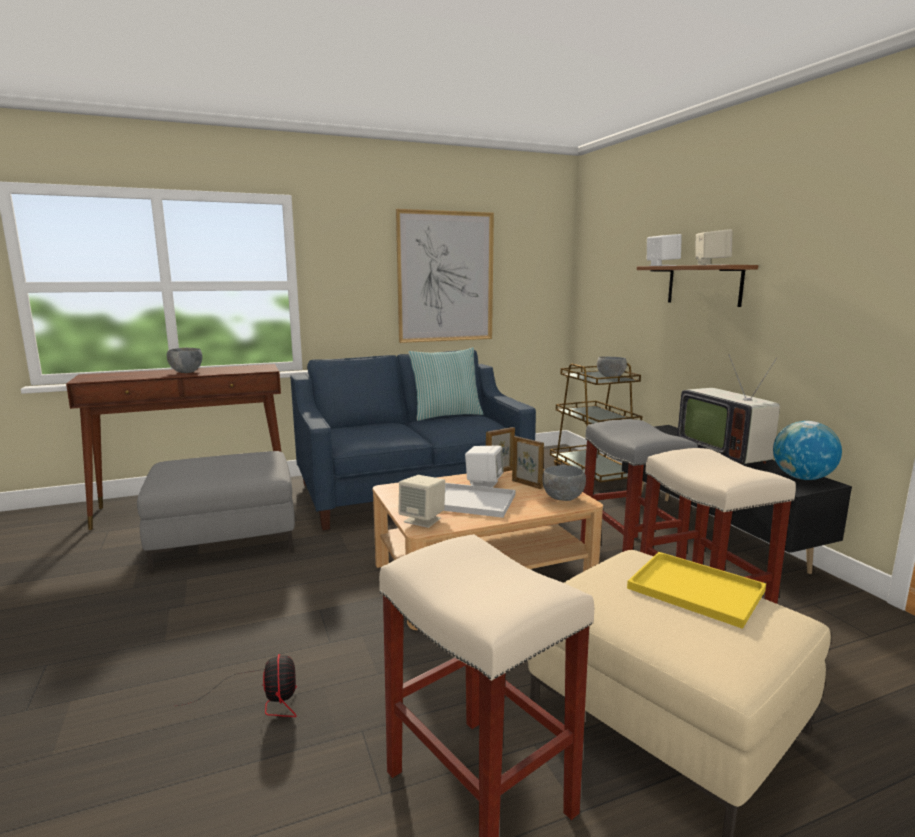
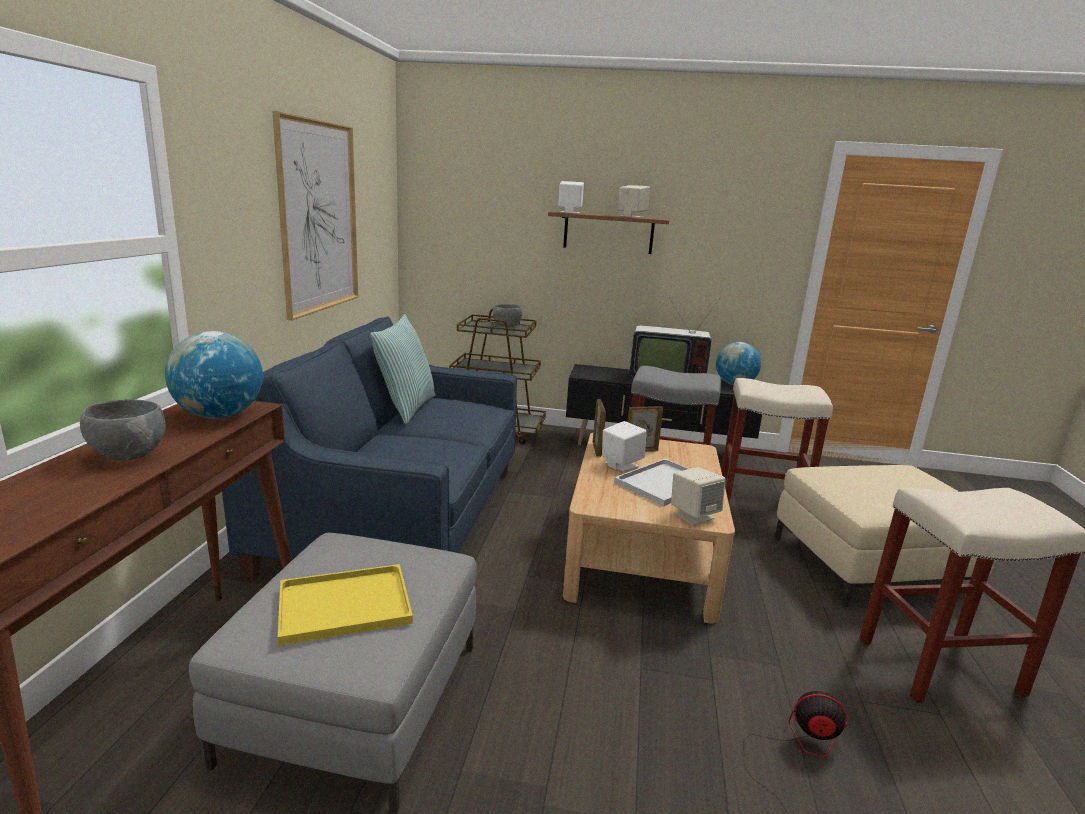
camera: 60 degrees left, 5 degrees up
grey bowl [542,465,586,501] -> none
yellow tray [627,552,766,629] -> yellow tray moved to [278,564,413,646]
none -> globe [165,331,263,419]

